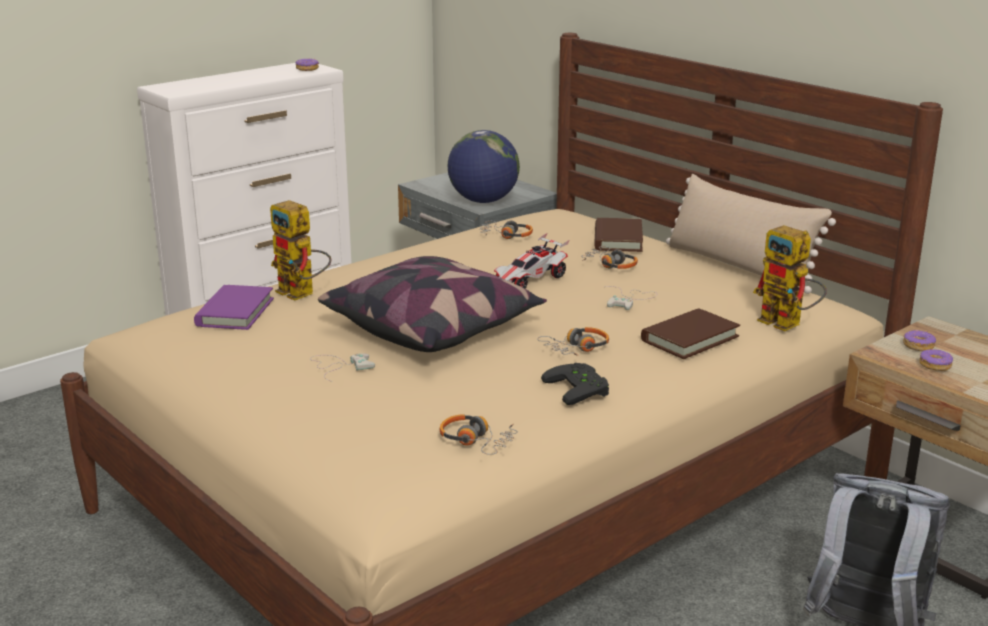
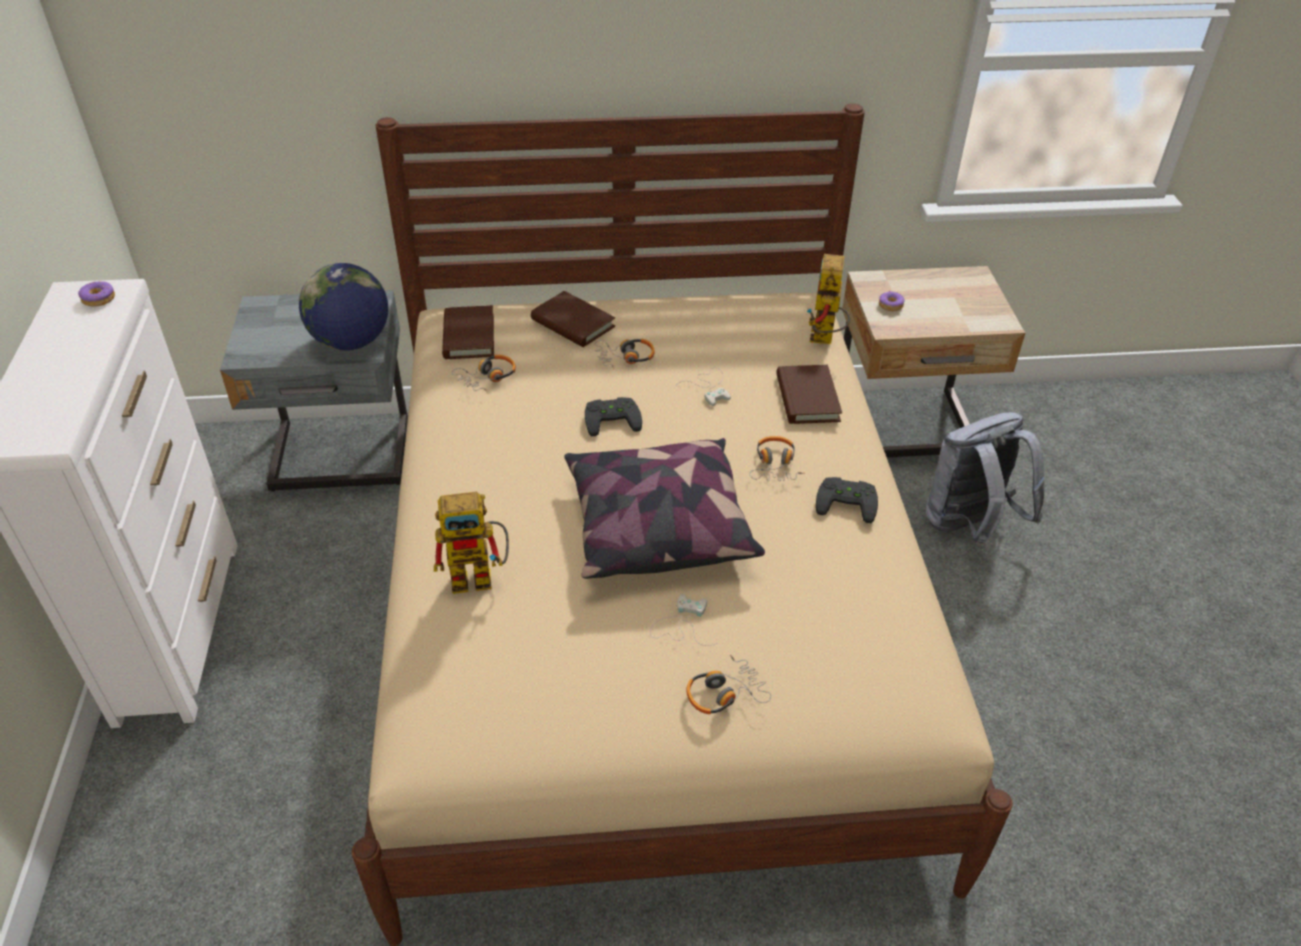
camera: 55 degrees left, 20 degrees up
purple book [194,285,274,330] -> none
headphones [440,414,518,455] -> headphones moved to [686,655,771,714]
toy car [494,233,569,289] -> black game controller [585,397,642,436]
beige pillow [666,174,836,294] -> none
toy robot [753,225,827,331] -> toy robot turned 105 degrees clockwise [807,254,850,344]
donut [919,349,953,371] -> none
none -> brown book [442,305,494,359]

